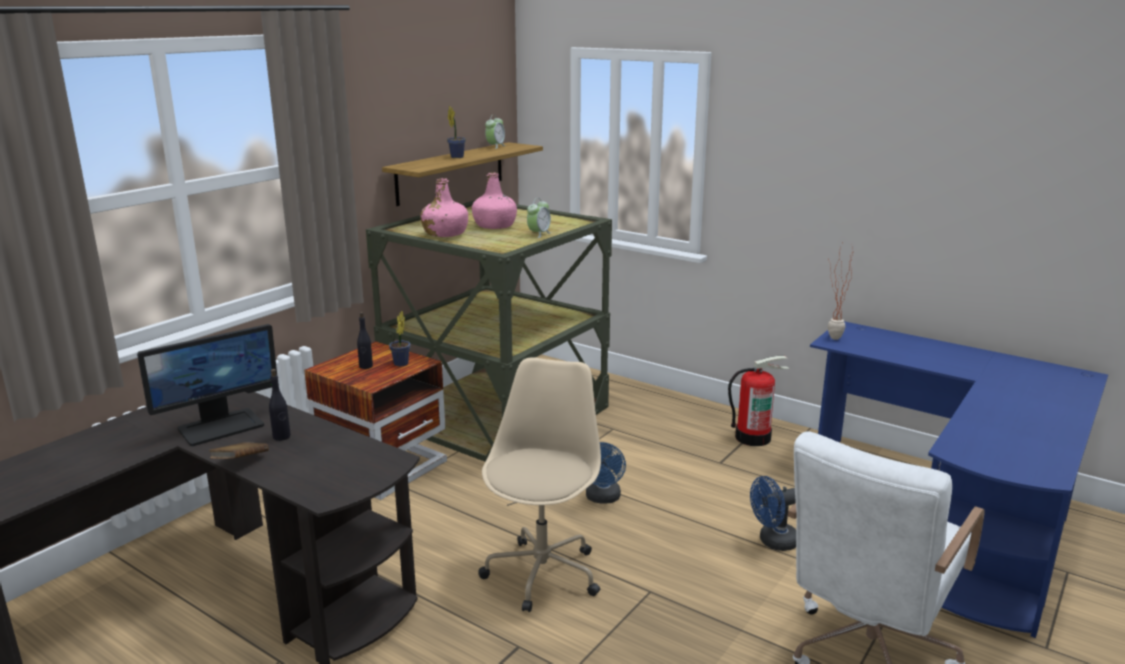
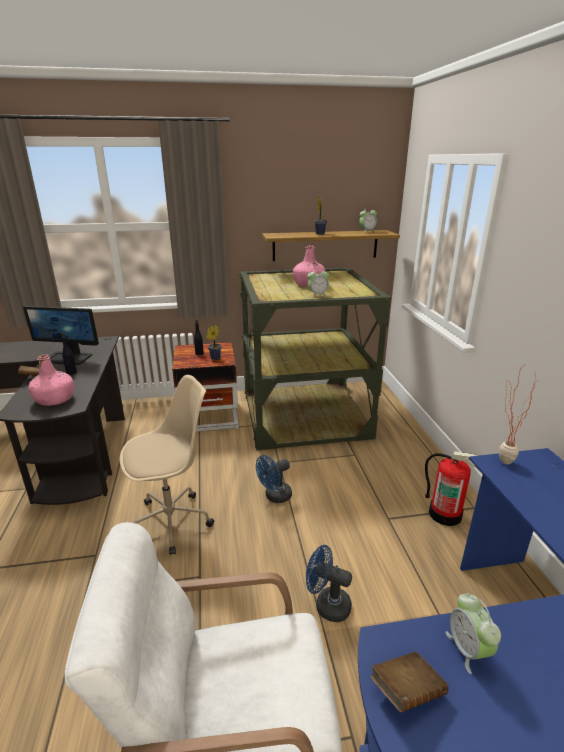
camera: 45 degrees right, 5 degrees up
pink bottle [420,178,468,237] -> pink bottle moved to [28,355,74,406]
none -> brown book [370,652,449,713]
none -> alarm clock [446,593,501,674]

